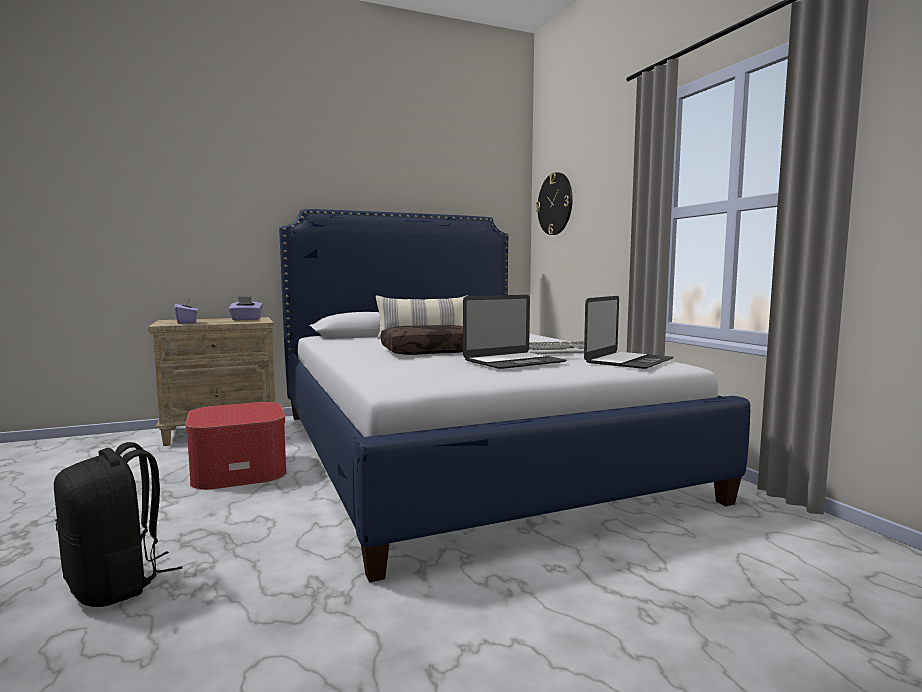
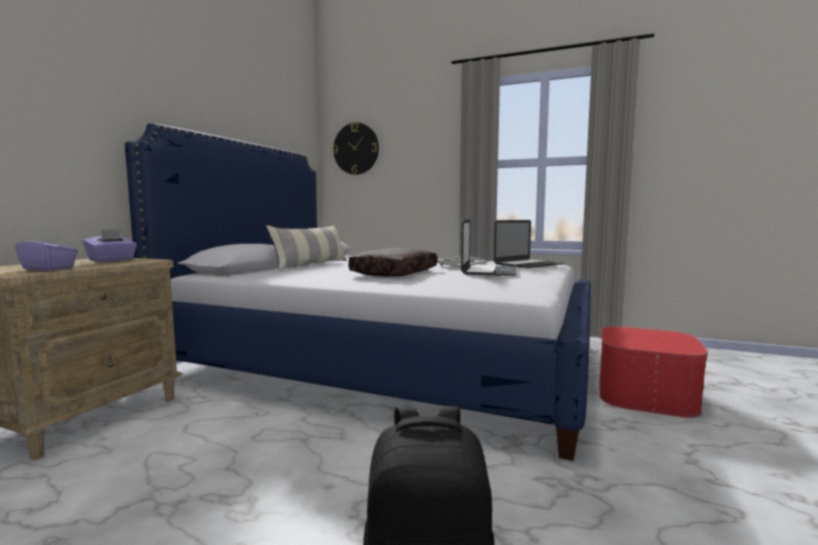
camera: 45 degrees left, 0 degrees up
ottoman [185,402,287,490] -> ottoman moved to [599,327,708,417]
laptop [584,296,673,369] -> laptop turned 60 degrees clockwise [494,220,563,268]

